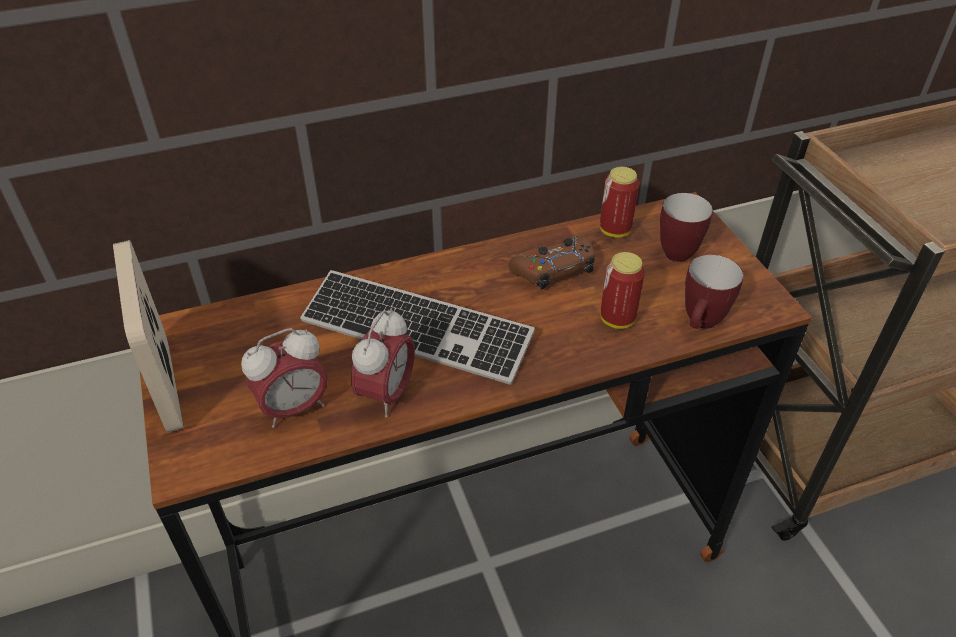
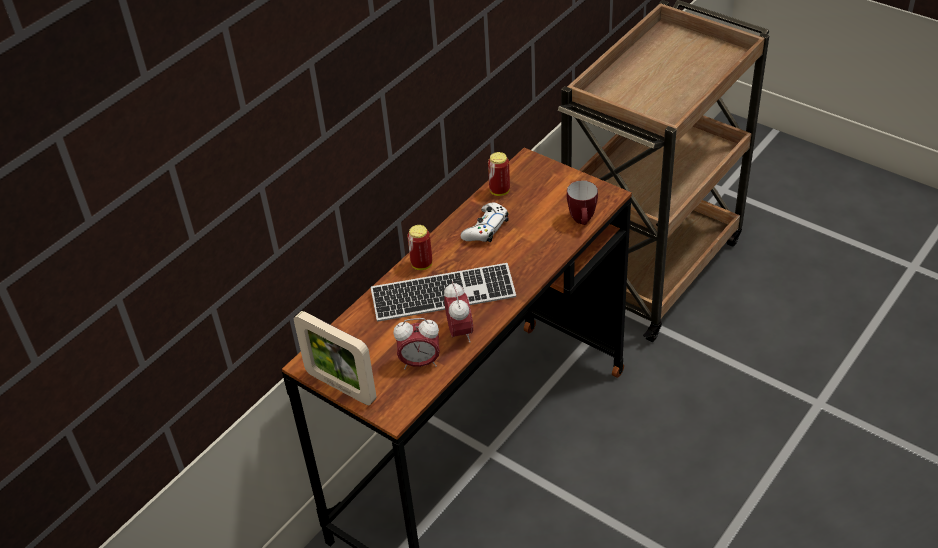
camera: 30 degrees left, 0 degrees up
alarm clock [241,328,328,428] -> alarm clock turned 60 degrees clockwise [393,318,440,369]
brown game controller [508,236,595,289] -> white game controller [461,202,509,242]
can [600,252,645,329] -> can moved to [407,225,432,270]
mug [660,193,713,262] -> none

